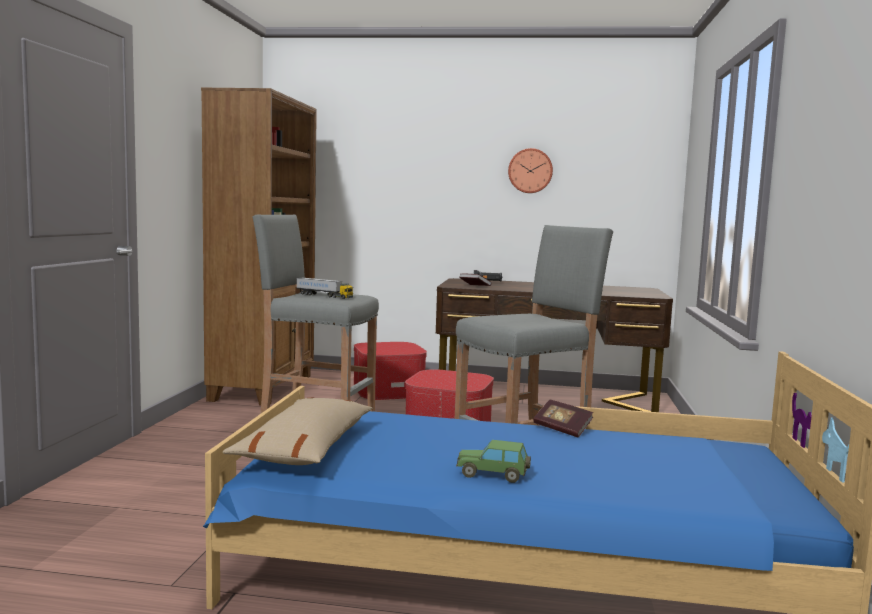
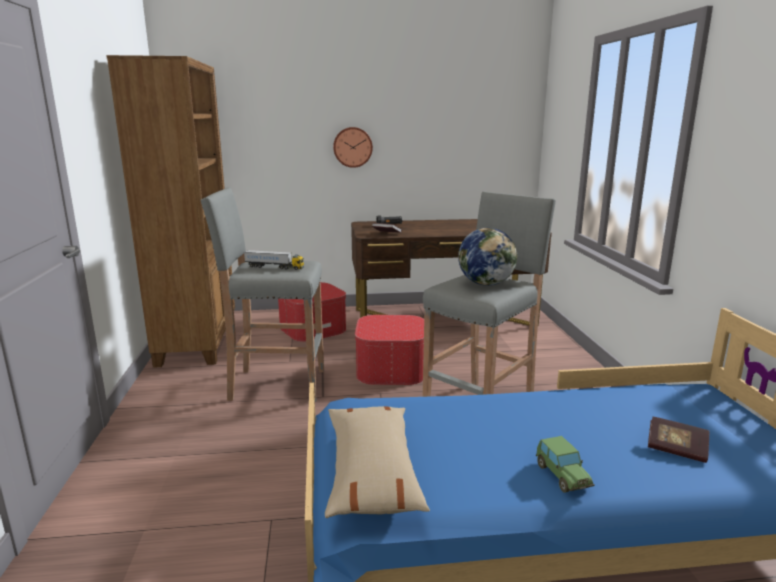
camera: 15 degrees left, 10 degrees up
toy car [456,440,531,483] -> toy car turned 105 degrees counterclockwise [536,436,595,493]
wall clock [508,148,553,193] -> wall clock moved to [333,127,373,168]
book [533,400,593,437] -> book moved to [648,417,709,463]
none -> globe [458,228,518,286]

